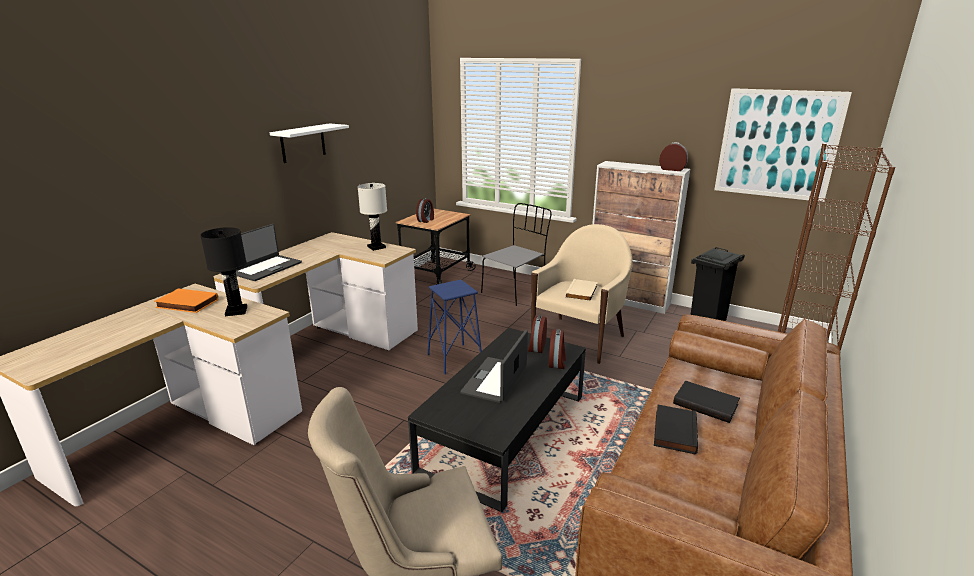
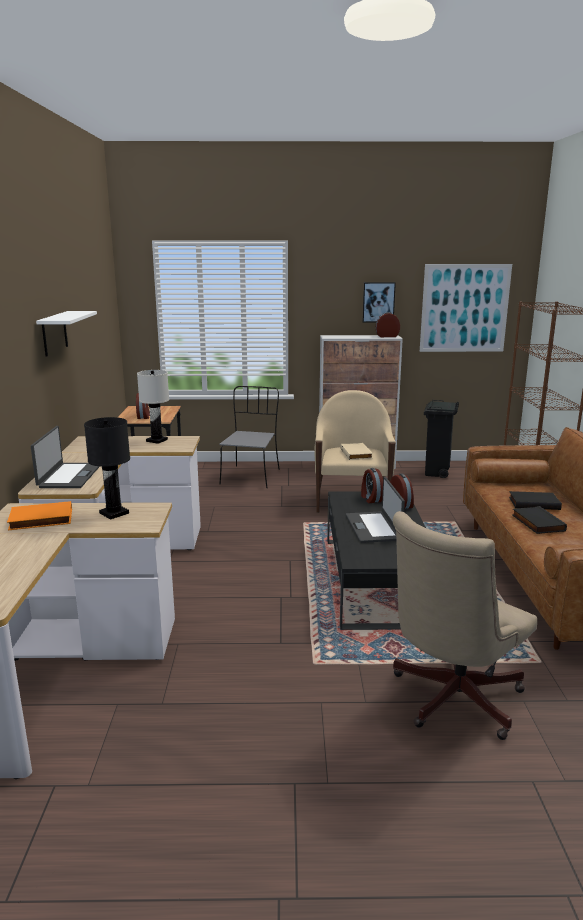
camera: 30 degrees left, 5 degrees down
blue stool [427,279,482,374] -> none
none -> picture [362,282,396,323]

